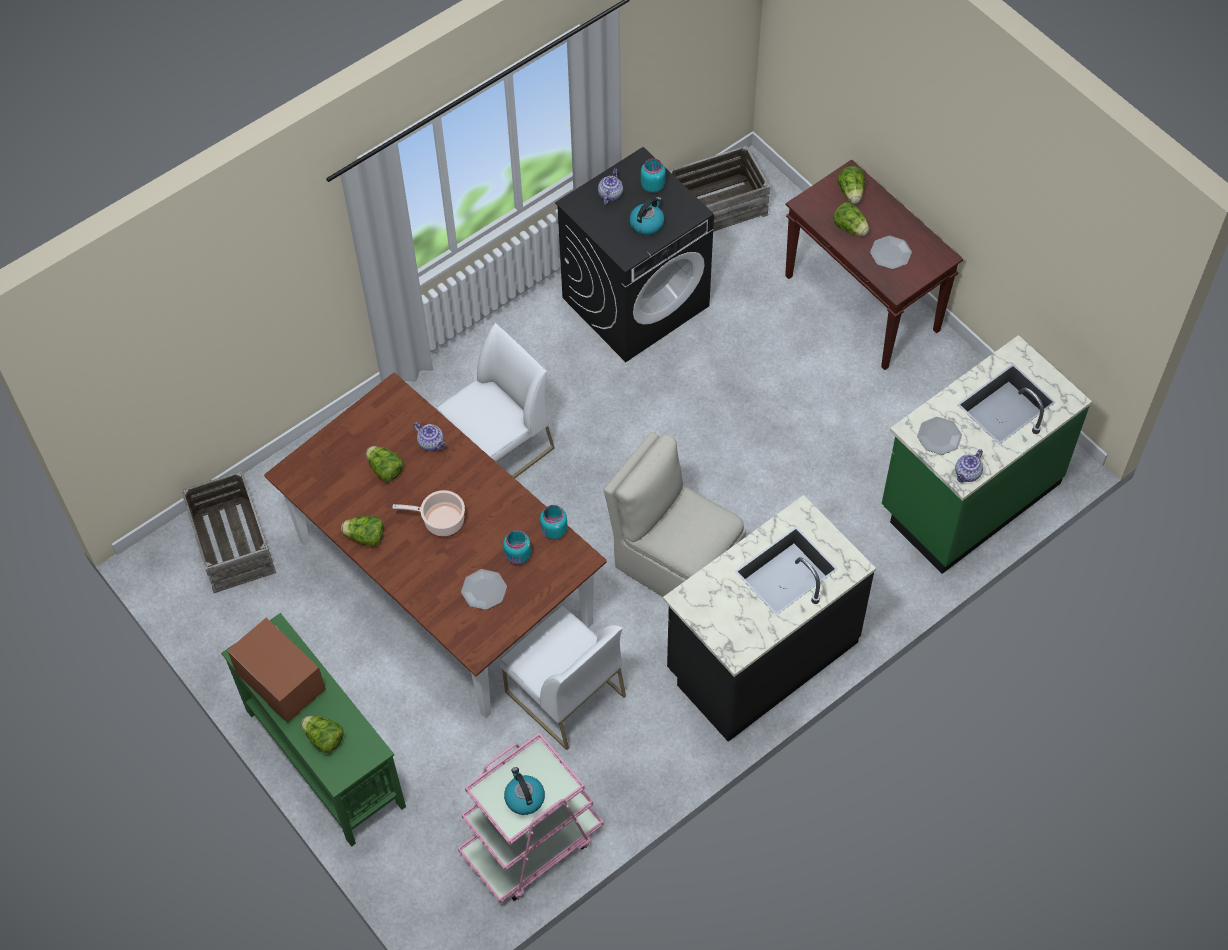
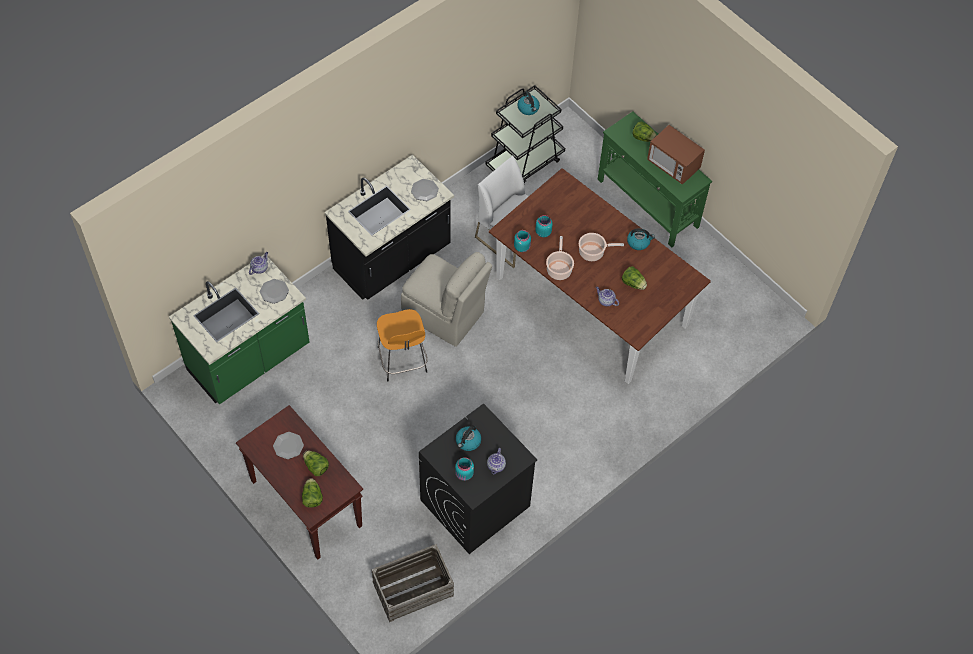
camera: 175 degrees right, 0 degrees up
crate [181,470,276,593] -> none
lettuce [341,516,384,546] -> kettle [627,229,655,250]
white chair [436,323,555,478] -> none
pink cart [458,733,604,904] -> black cart [485,85,565,184]
plate [461,569,507,610] -> plate moved to [411,179,439,201]
none -> orange stool [377,309,428,382]
none -> cooking pot [546,236,574,280]

